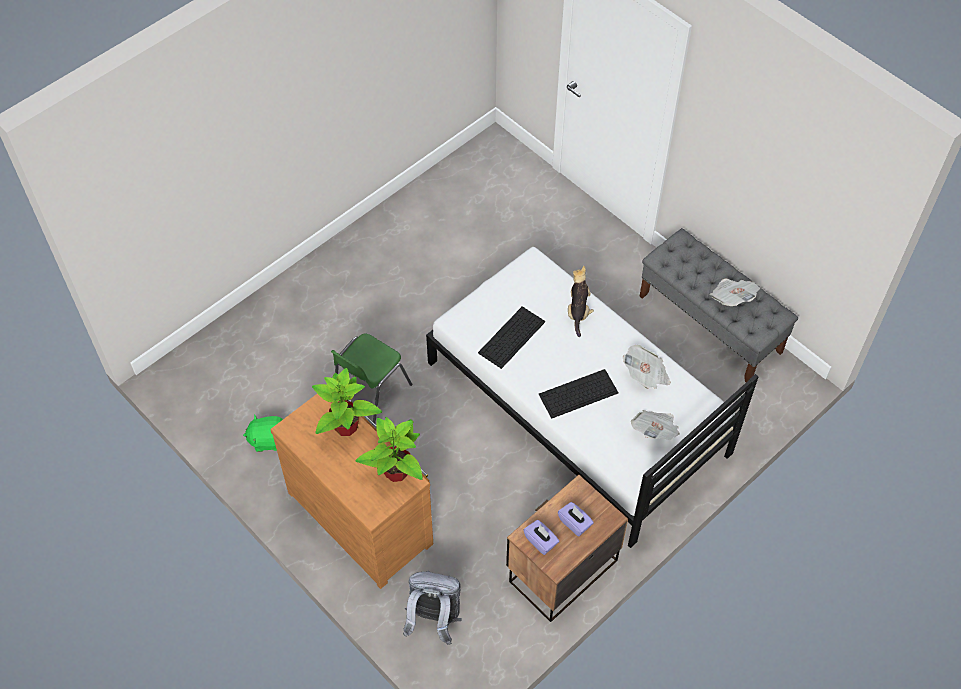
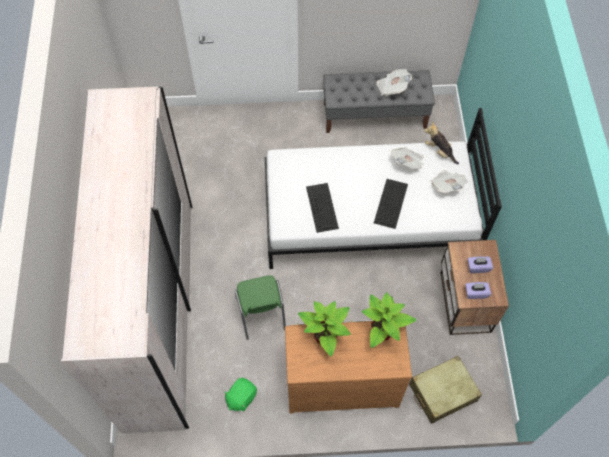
camera: 50 degrees left, 5 degrees up
grey backpack [403,571,462,645] -> beige suitcase [409,356,482,424]
plush toy [568,266,594,337] -> plush toy moved to [424,122,459,164]
none -> white wardrobe [61,87,193,434]

